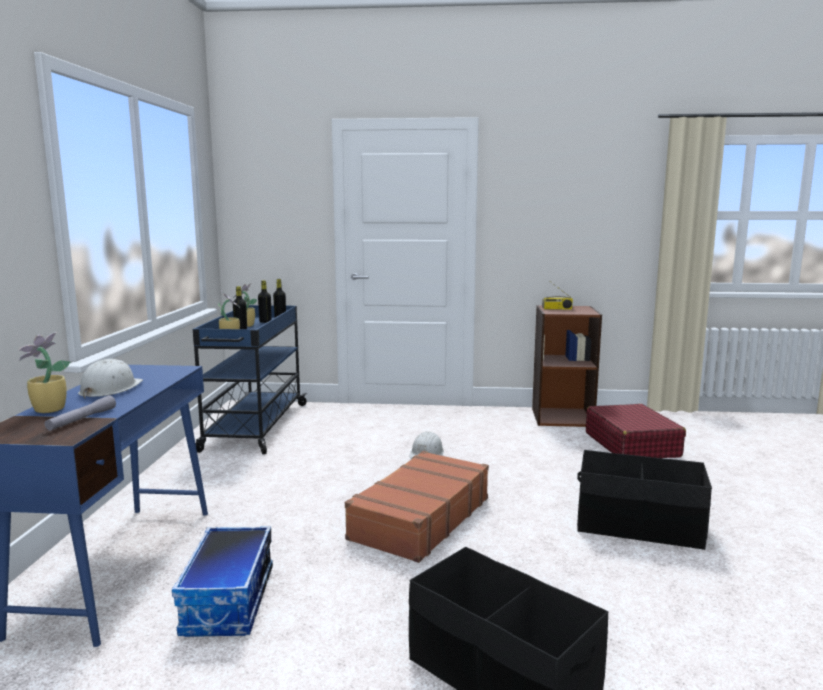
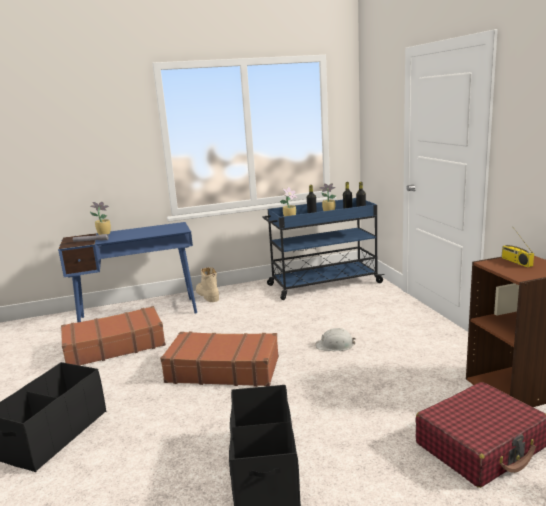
camera: 70 degrees right, 5 degrees up
white hard hat [78,359,143,398] -> none
storage box [172,526,273,637] -> brown suitcase [61,306,166,366]
none -> beige boot [196,267,219,302]

